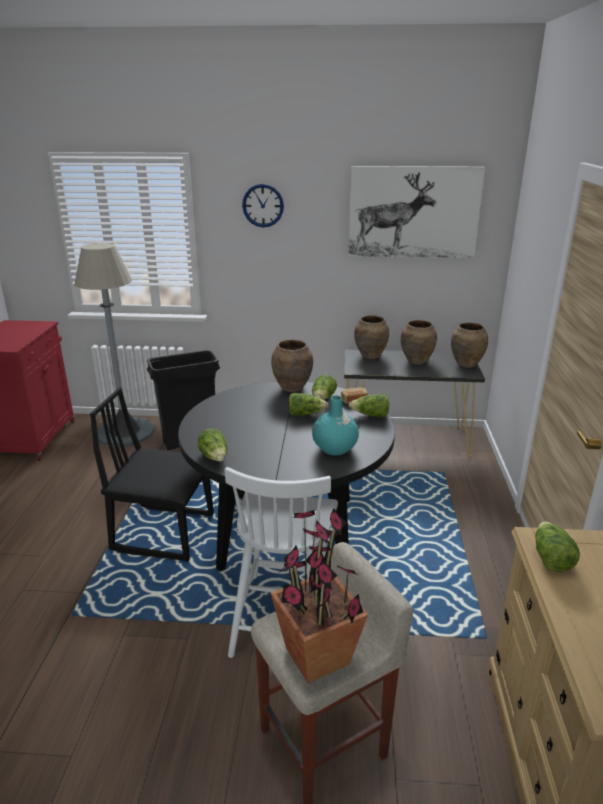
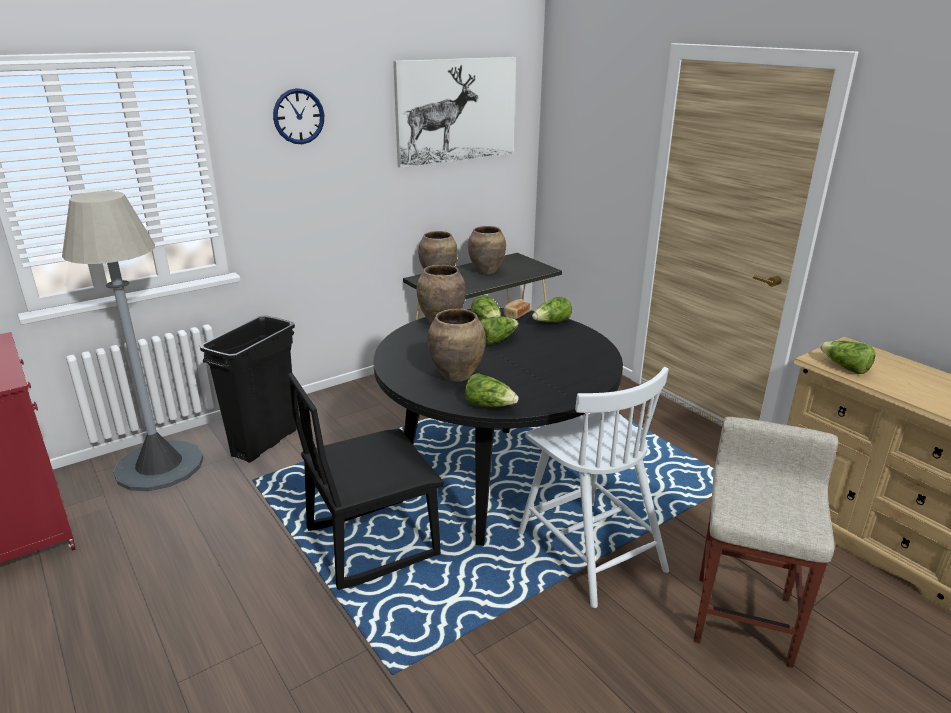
camera: 40 degrees left, 0 degrees up
potted plant [271,509,368,683] -> none
turquoise vase [312,396,359,456] -> none
brown vase [451,322,488,368] -> brown vase moved to [427,309,486,382]

